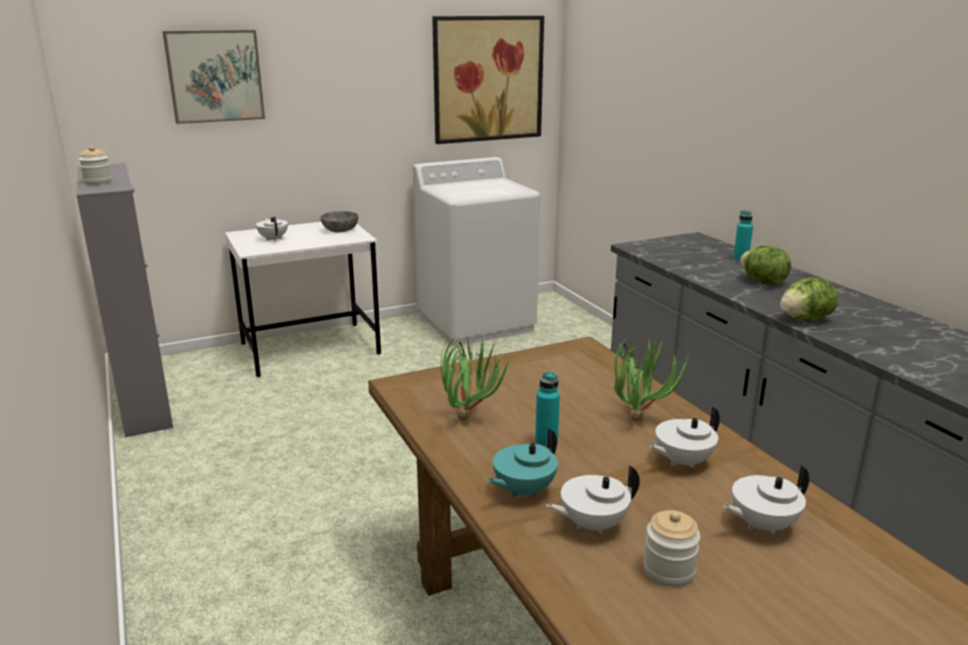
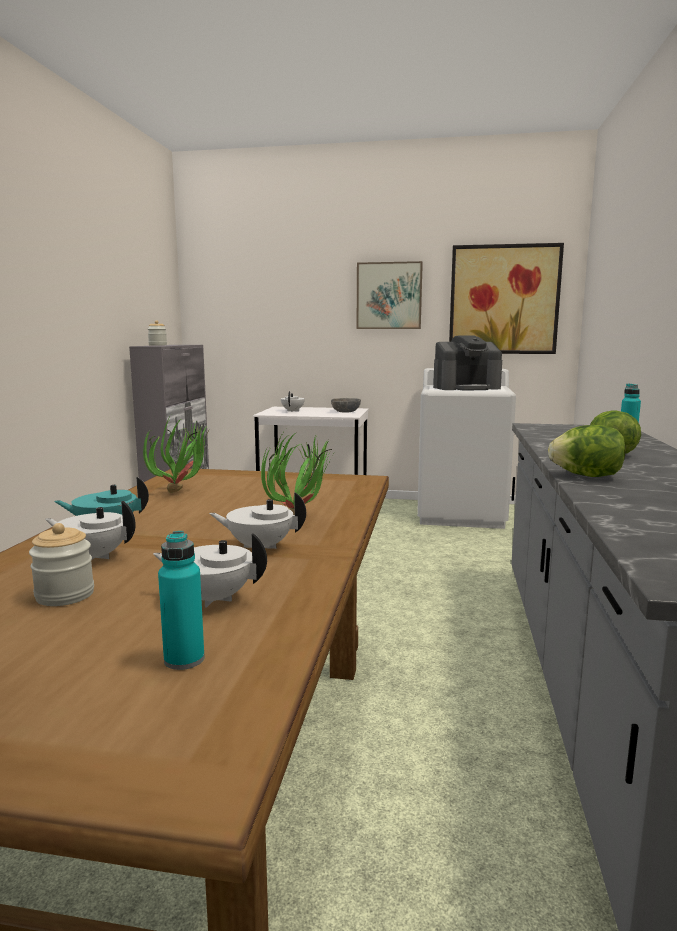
camera: 35 degrees right, 10 degrees down
picture [163,30,265,124] -> picture moved to [356,261,423,329]
turquoise bottle [535,371,560,448] -> turquoise bottle moved to [158,531,205,670]
none -> coffee machine [433,335,502,391]

